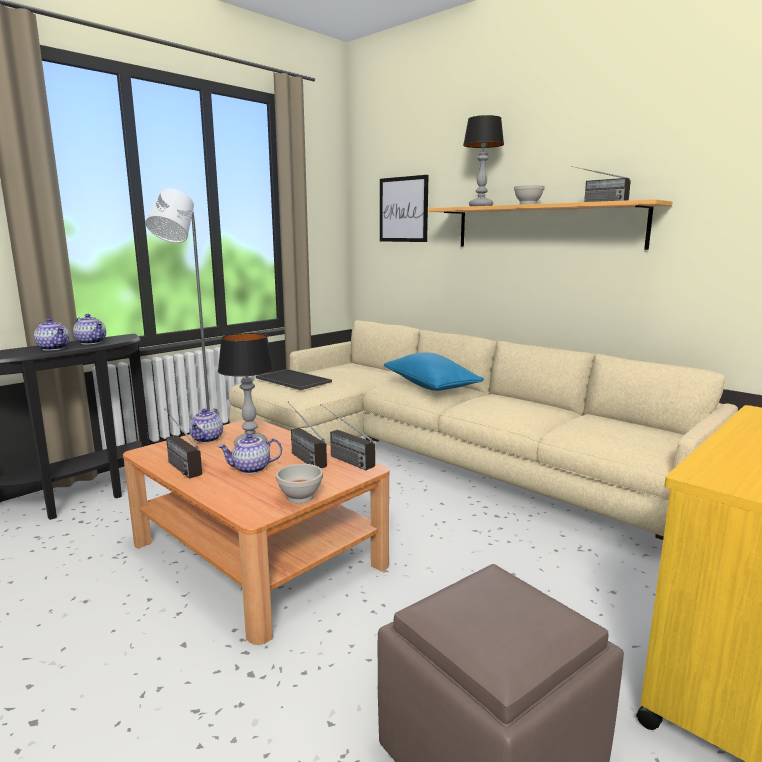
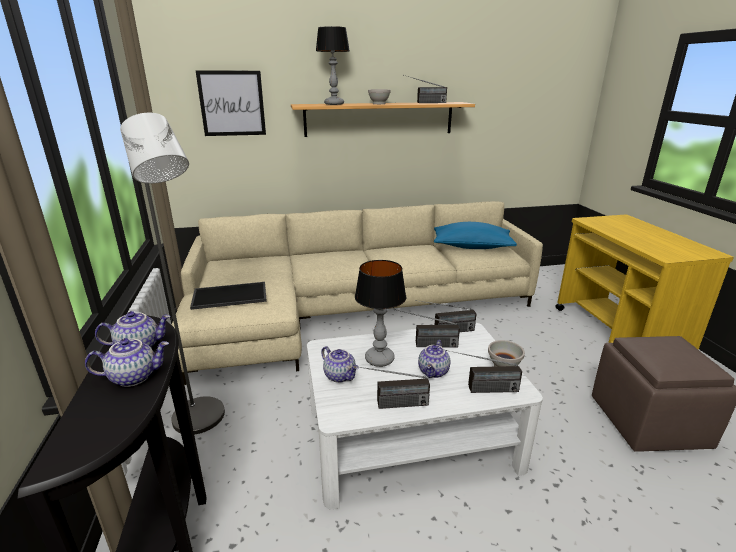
camera: 55 degrees left, 10 degrees up
brown coffee table [123,418,390,645] -> white coffee table [307,323,543,510]
blue pillow [384,352,484,391] -> blue pillow moved to [434,222,517,249]
none -> radio [446,350,522,393]

